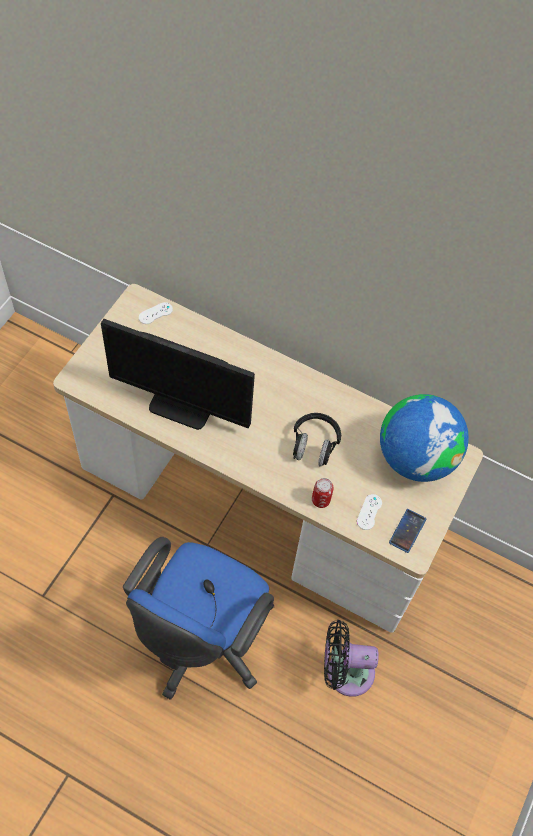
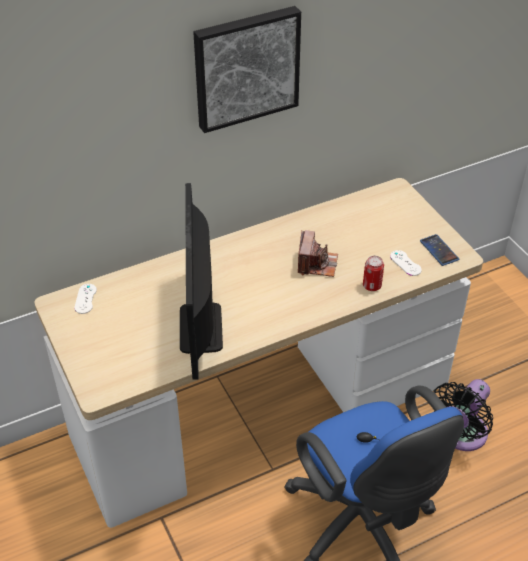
camera: 50 degrees left, 15 degrees down
monitor [101,319,255,430] -> monitor turned 120 degrees clockwise [180,183,223,380]
black headphones [293,413,341,467] -> camera [298,230,338,277]
globe [380,394,469,482] -> none
none -> picture [193,6,301,133]

